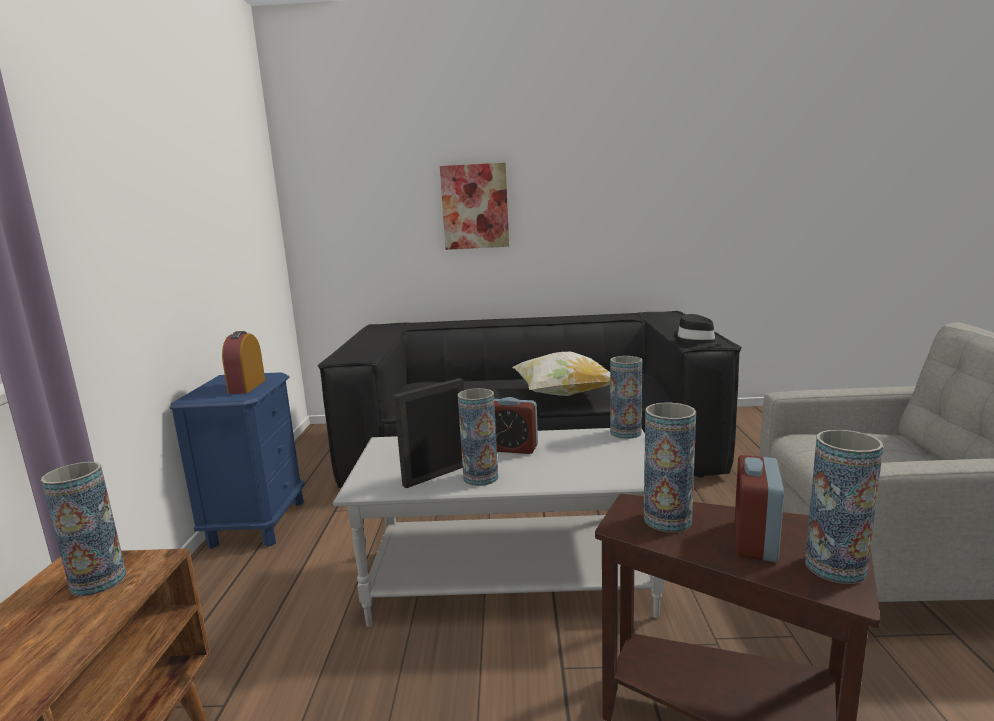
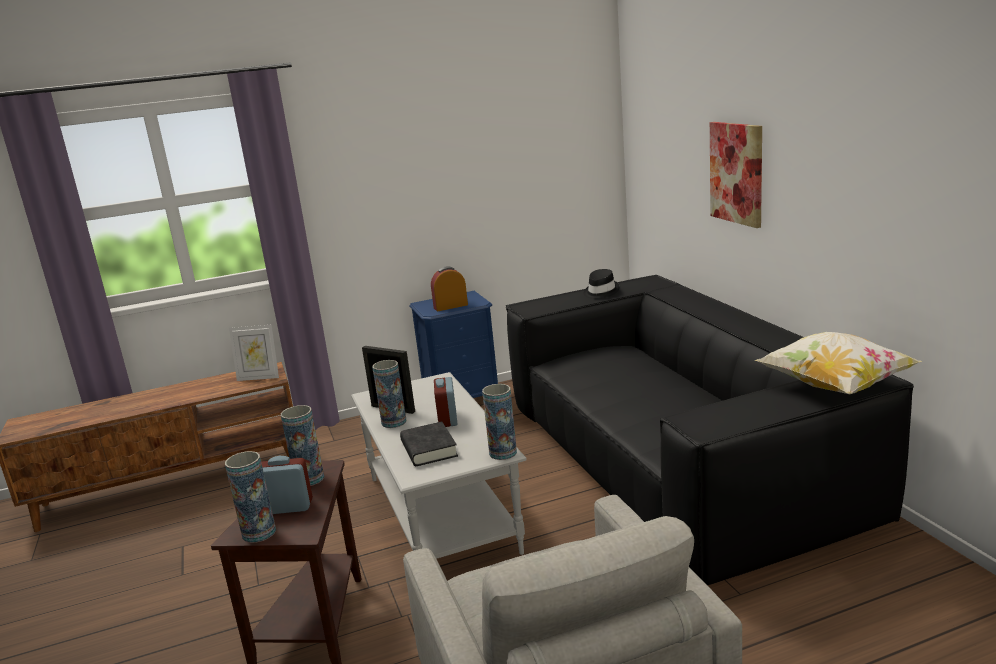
camera: 70 degrees right, 5 degrees up
vase [41,462,126,596] -> picture frame [229,325,279,381]
pillow [512,352,610,396] -> pillow moved to [754,332,922,394]
black hat [673,314,721,346] -> black hat moved to [584,269,620,299]
none -> black book [400,421,458,466]

